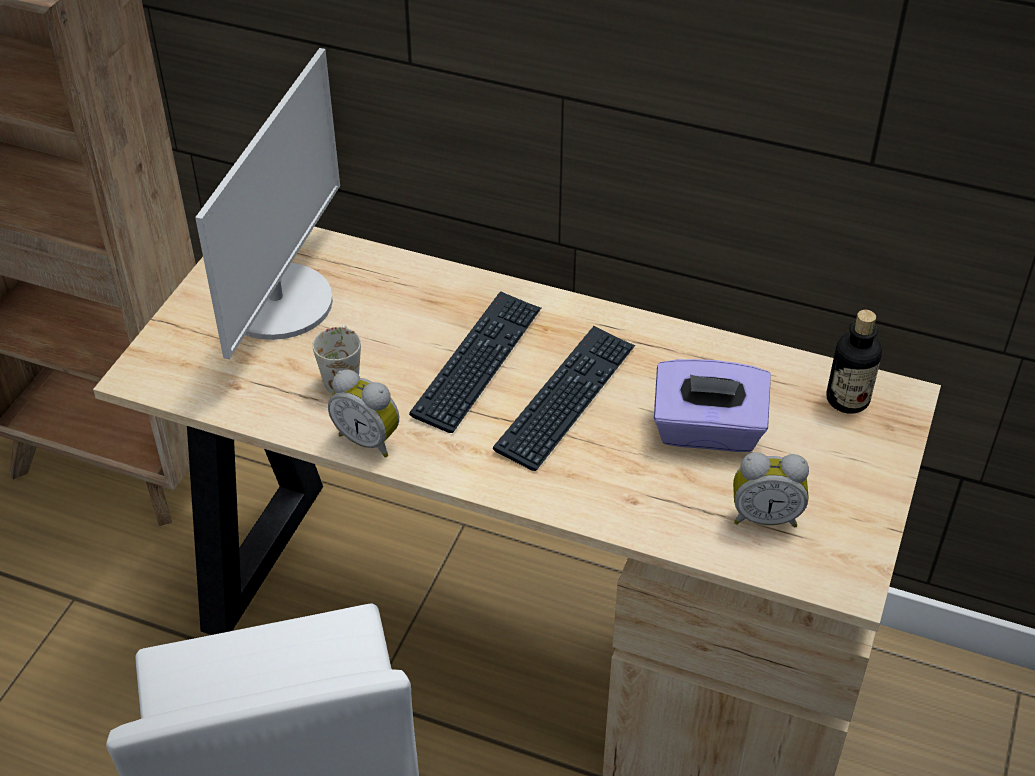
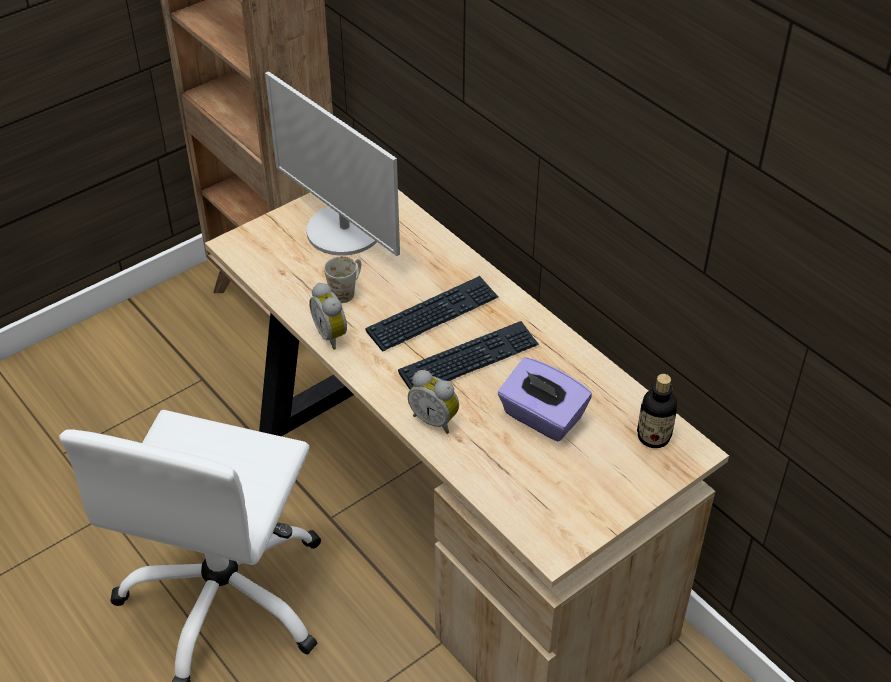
camera: 30 degrees right, 0 degrees up
monitor [195,48,340,359] -> monitor turned 90 degrees clockwise [265,71,400,256]
alarm clock [733,452,809,528] -> alarm clock moved to [408,370,459,434]

